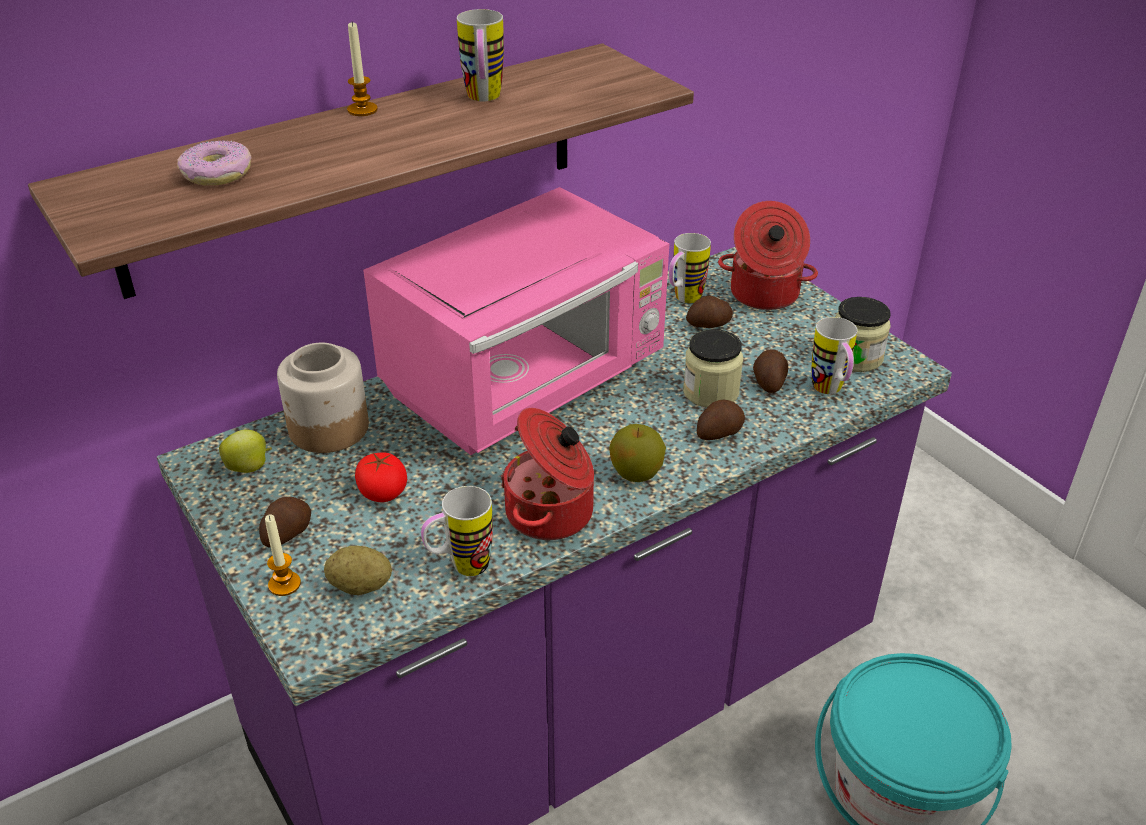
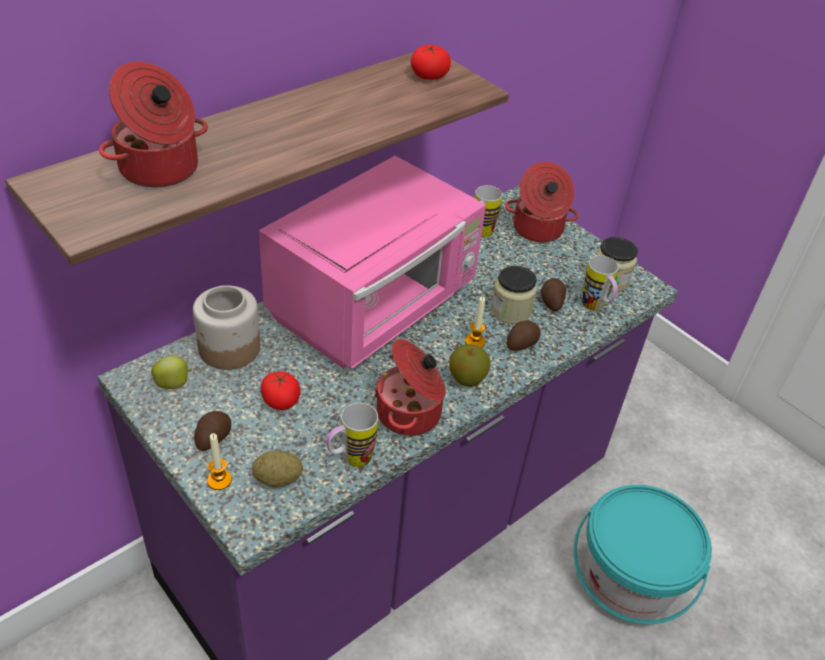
camera: 10 degrees left, 5 degrees up
donut [177,140,251,185] -> cooking pot [99,61,208,187]
candle [347,22,378,116] -> candle moved to [465,297,485,348]
mug [457,9,504,102] -> none
potato [686,296,733,328] -> none
none -> tomato [411,45,451,80]

